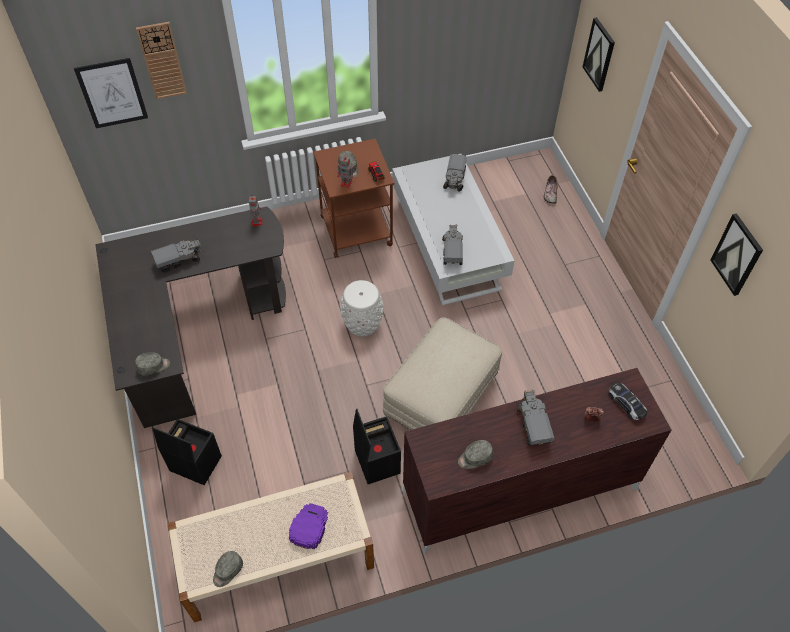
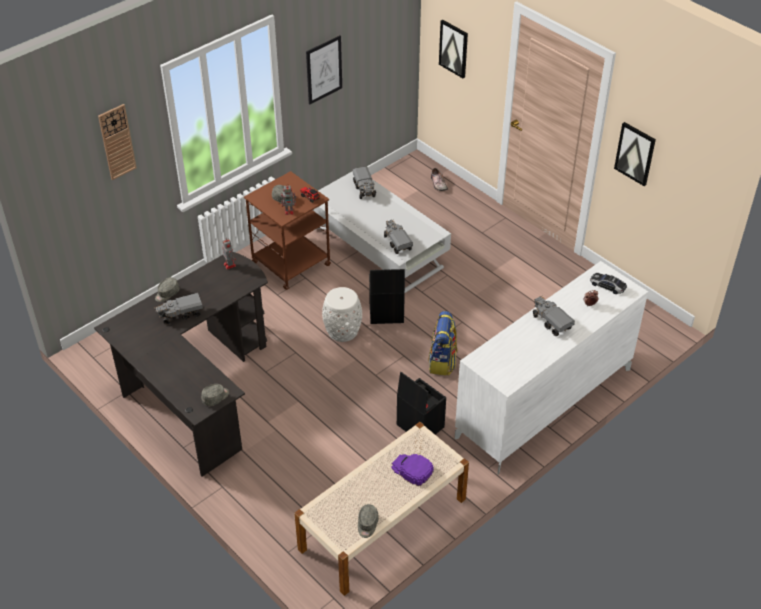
camera: 25 degrees left, 10 degrees down
picture [74,58,148,128] -> picture moved to [306,35,342,105]
toy truck [151,239,202,273] -> toy truck turned 150 degrees counterclockwise [155,293,203,325]
black storage box [152,419,222,485] -> black storage box moved to [369,269,405,324]
purple cap [289,503,328,549] -> purple cap turned 45 degrees counterclockwise [391,454,434,486]
beige ottoman [383,317,502,430] -> backpack [428,311,458,376]
brown dresser [403,368,671,554] -> white dresser [455,261,648,475]
grey cap [458,440,493,469] -> grey cap moved to [155,277,180,302]

